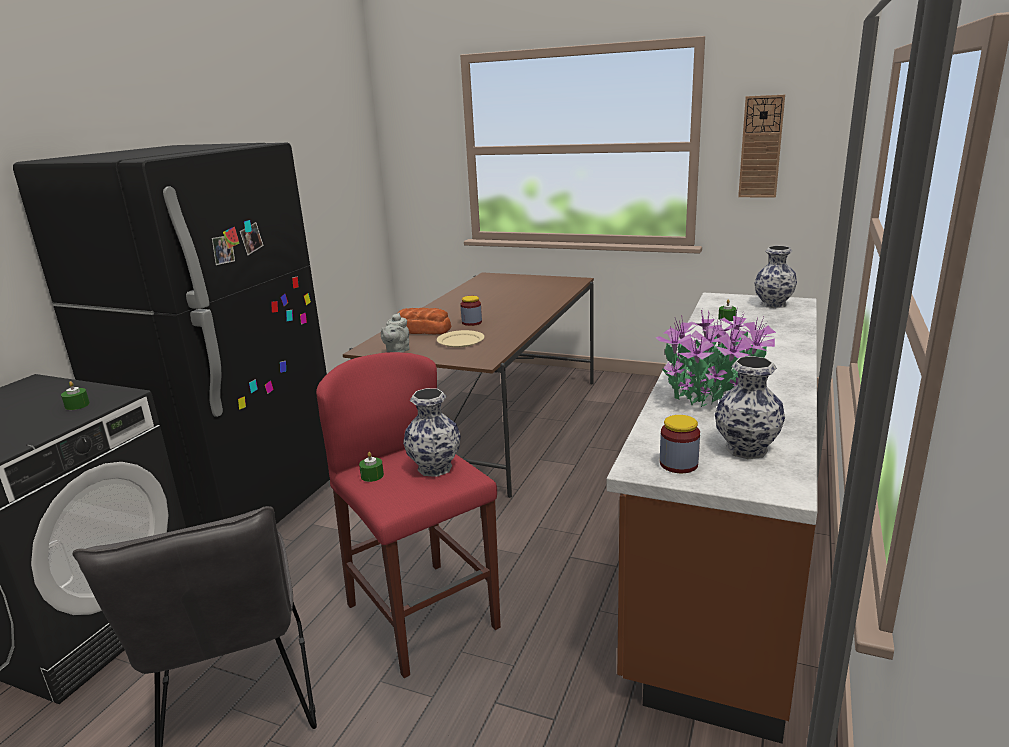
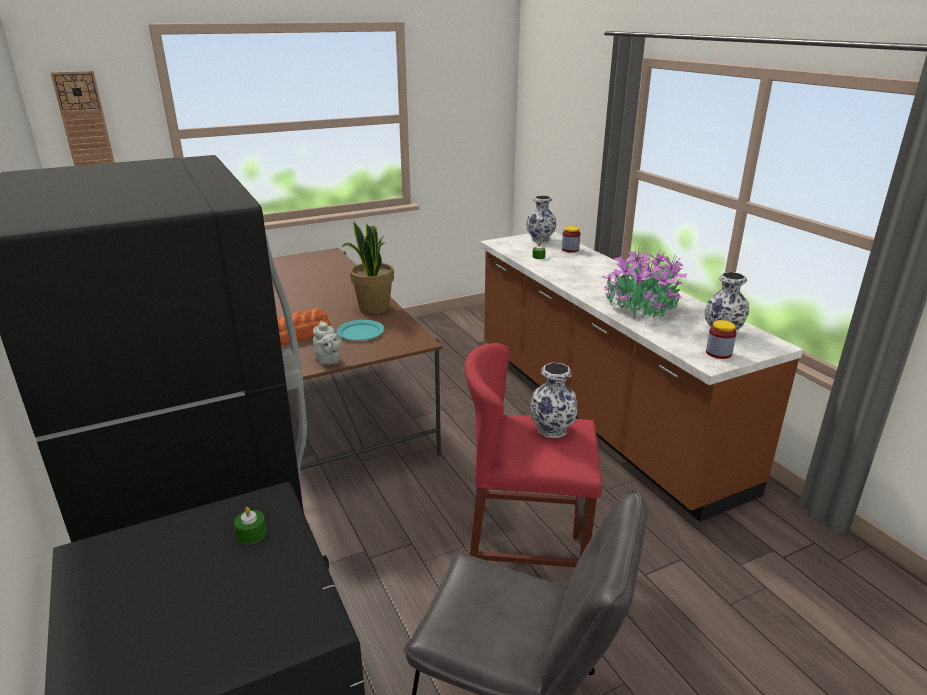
camera: 50 degrees left, 5 degrees up
green candle [359,452,384,482] -> none
beige plate [437,330,484,347] -> turquoise plate [337,320,385,341]
jar [460,296,482,326] -> jar moved to [562,226,580,252]
wall clock [738,95,785,198] -> wall clock moved to [50,71,115,166]
none -> potted plant [341,221,394,314]

